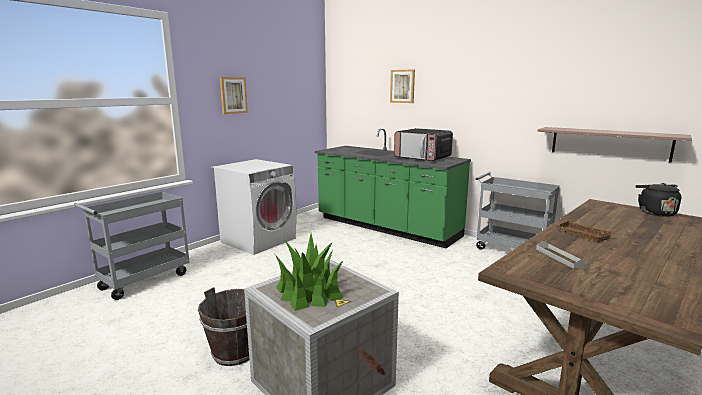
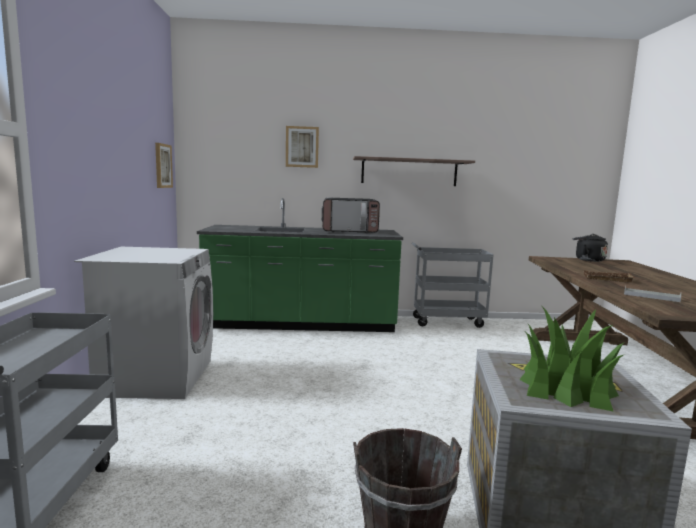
camera: 40 degrees left, 5 degrees down
picture [220,77,248,114] -> picture moved to [155,143,173,188]
shelf [538,127,692,163] -> shelf moved to [353,156,475,186]

